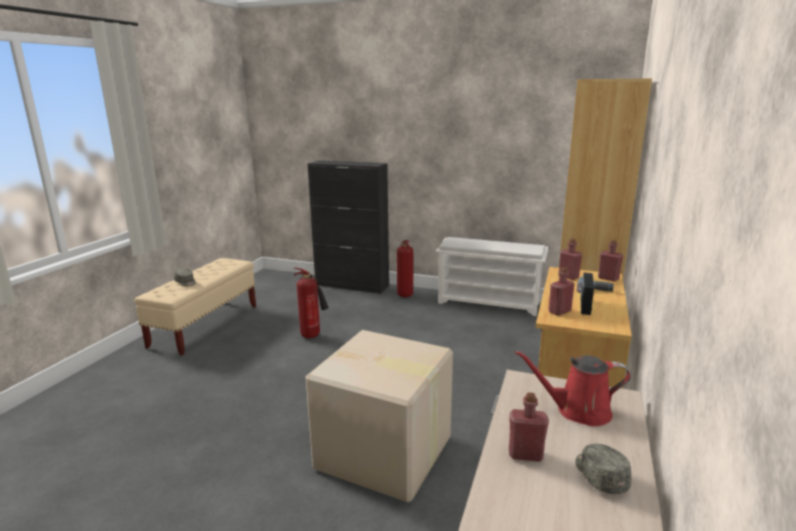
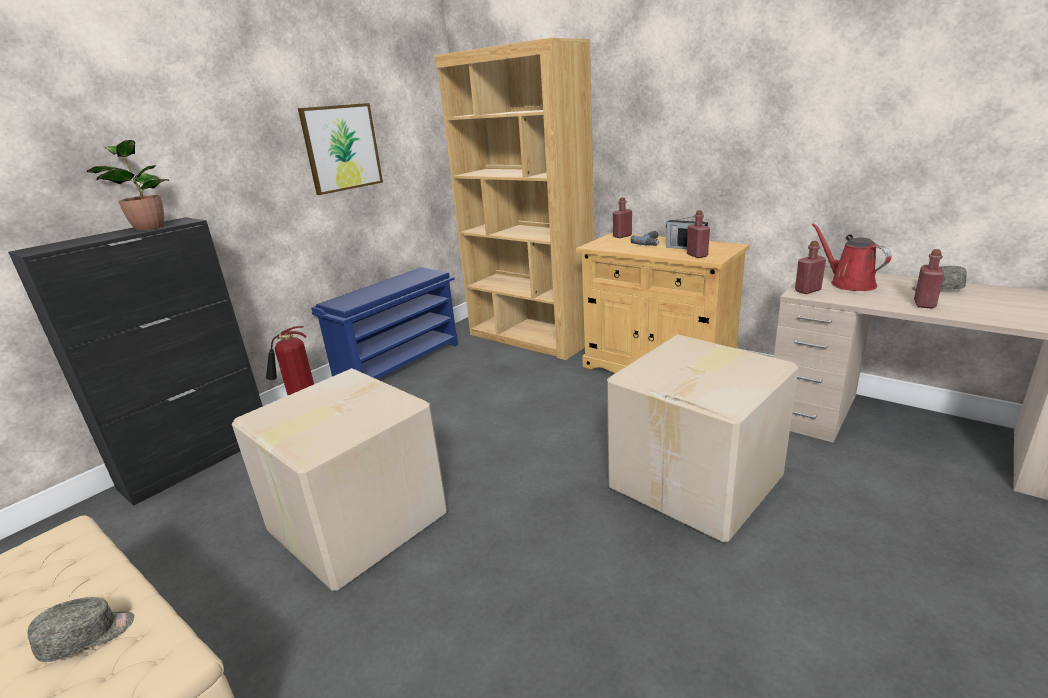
camera: 70 degrees left, 5 degrees up
fire extinguisher [294,268,329,338] -> cardboard box [232,368,447,591]
white shoe rack [436,237,548,316] -> blue shoe rack [311,268,458,379]
red watering can [515,351,631,426] -> red watering can turned 135 degrees clockwise [812,223,892,291]
red bottle [559,239,582,280] -> red bottle moved to [795,241,826,294]
none -> potted plant [87,140,169,231]
none -> picture [298,103,383,195]

